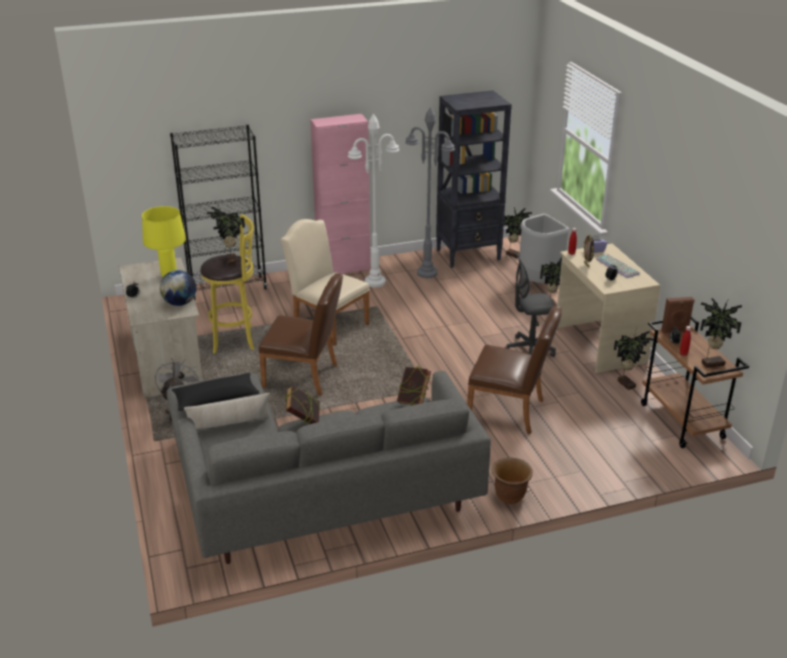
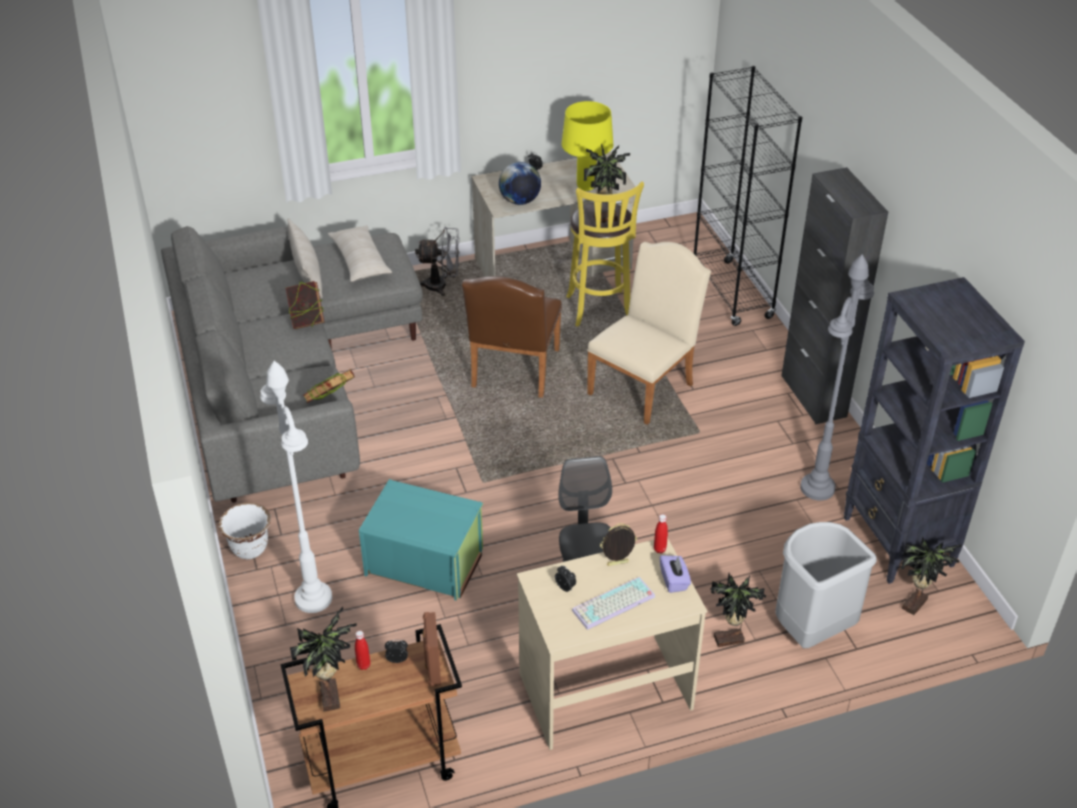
camera: 90 degrees right, 10 degrees up
black pillow [172,373,259,411] -> beige pillow [328,225,392,282]
pink cabinet [310,114,370,274] -> black cabinet [781,167,888,425]
white floor lamp [348,114,399,287] -> white floor lamp moved to [260,361,332,613]
brown chair [467,305,562,434] -> turquoise storage box [359,479,483,601]
brown planter [491,458,533,504] -> white planter [219,503,271,559]
potted plant [614,327,654,390] -> none

